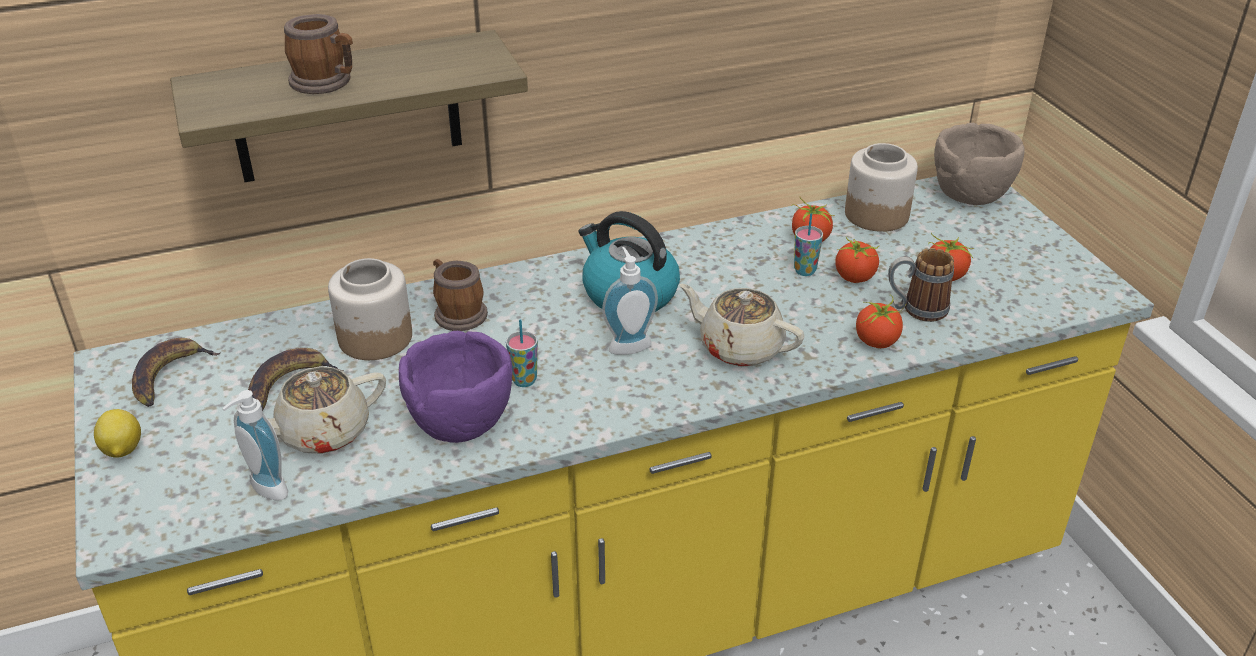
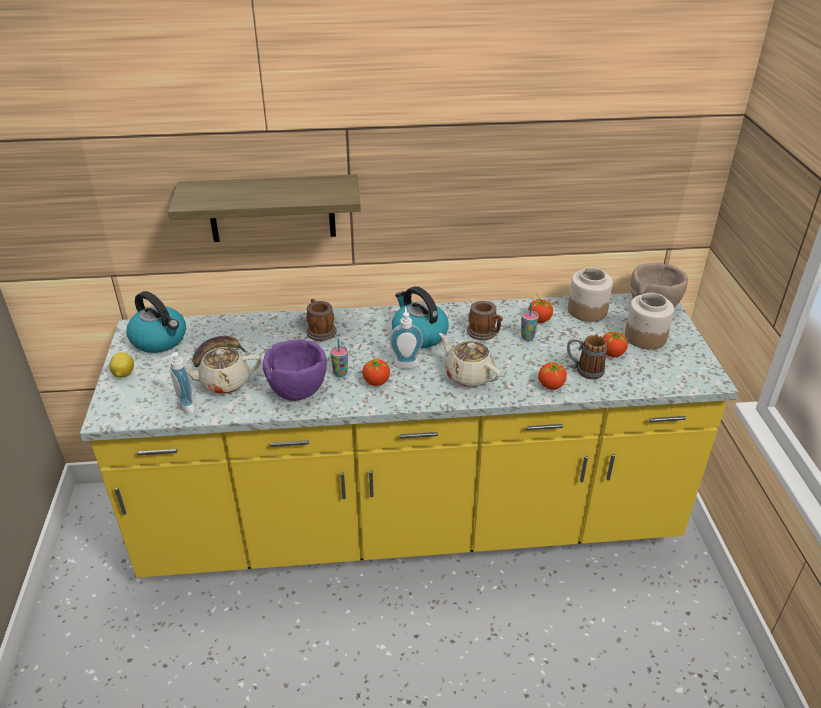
camera: 15 degrees right, 0 degrees up
banana [132,338,220,407] -> kettle [126,291,186,353]
mug [284,14,353,94] -> mug moved to [467,301,503,340]
jar [328,258,412,360] -> jar moved to [625,293,674,349]
tomato [835,237,879,283] -> tomato moved to [363,358,390,386]

